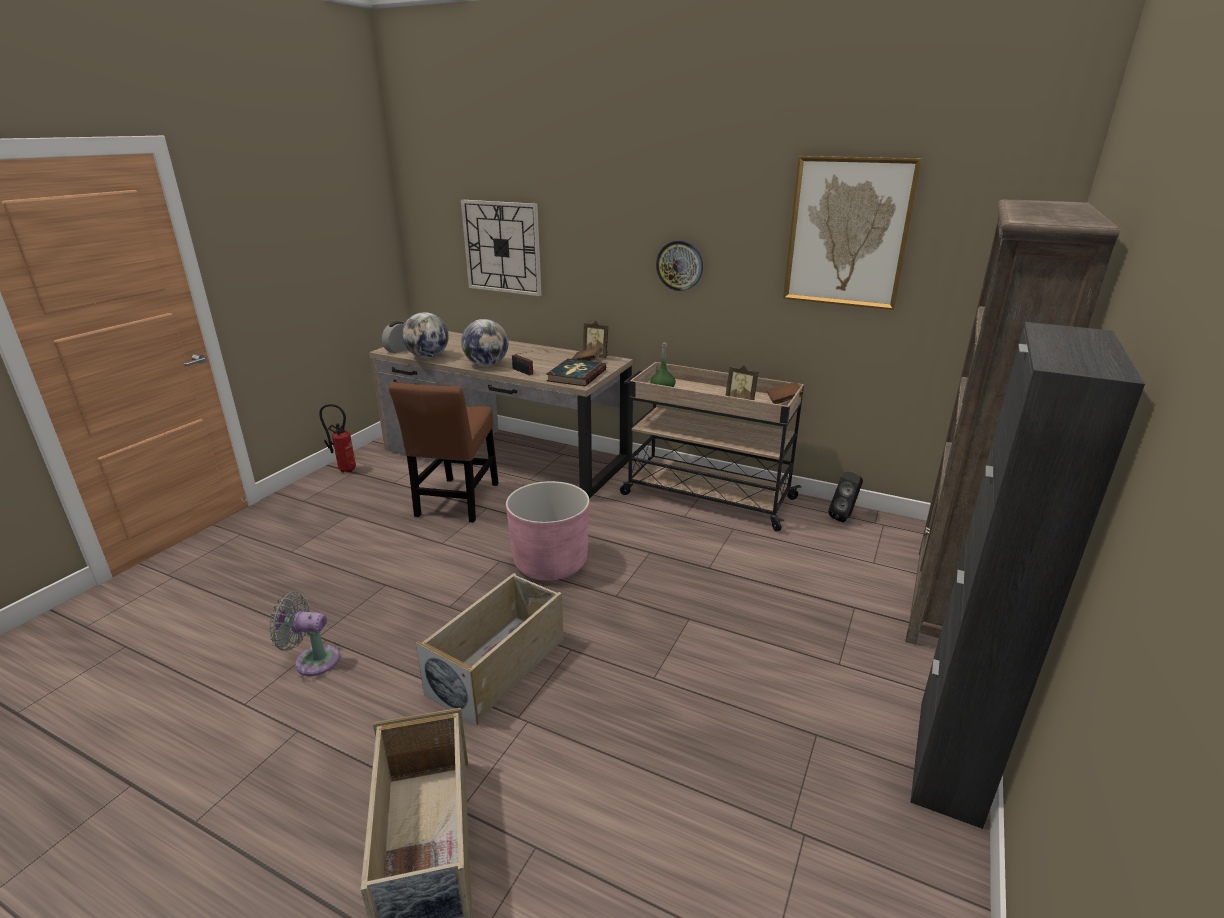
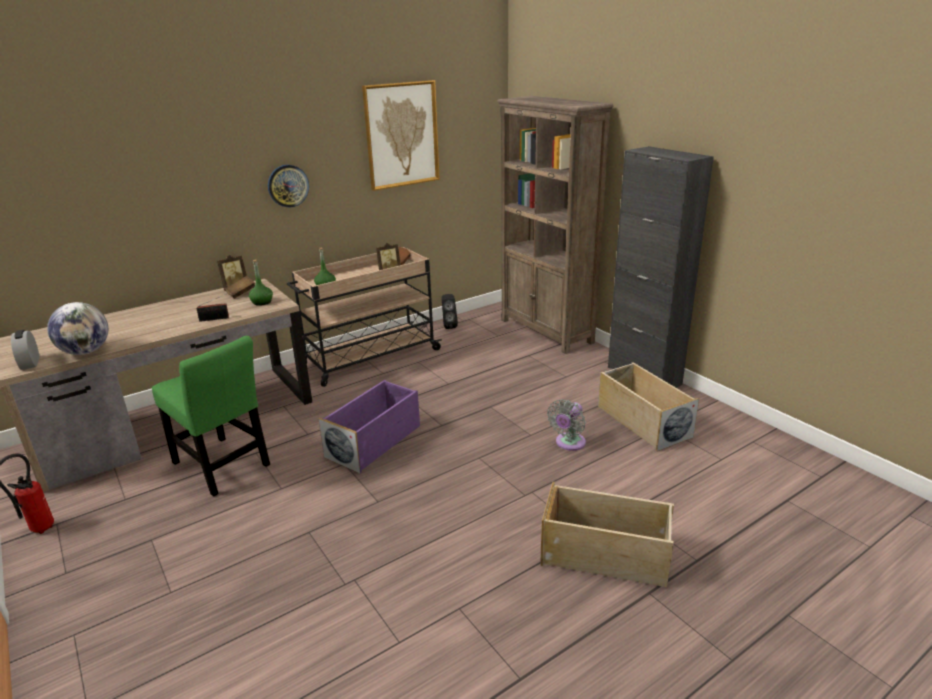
camera: 60 degrees left, 0 degrees up
grey fan [269,592,340,676] -> grey fan moved to [547,399,586,451]
brown chair [389,382,499,523] -> green chair [152,336,270,497]
beige storage box [416,573,564,726] -> beige storage box moved to [598,362,699,451]
wall clock [461,200,542,296] -> none
globe [461,319,508,366] -> none
pink planter [506,481,590,581] -> purple storage box [319,380,420,473]
book [546,359,606,386] -> green bottle [249,259,273,306]

